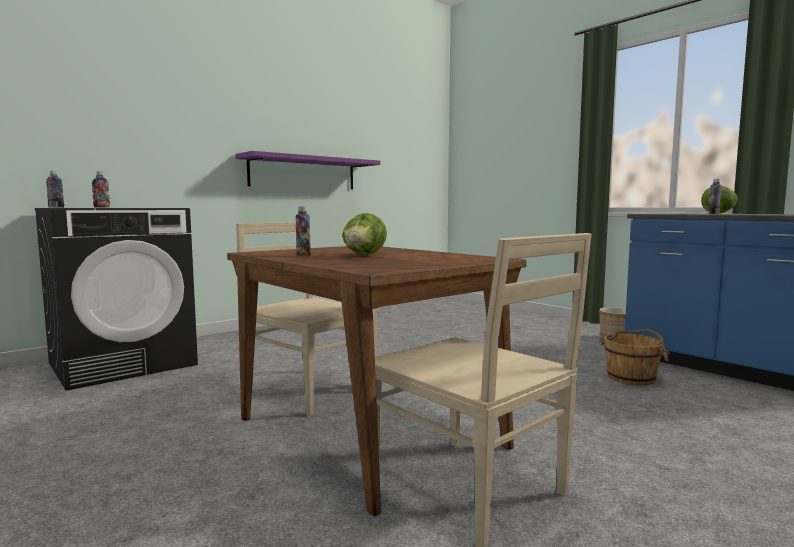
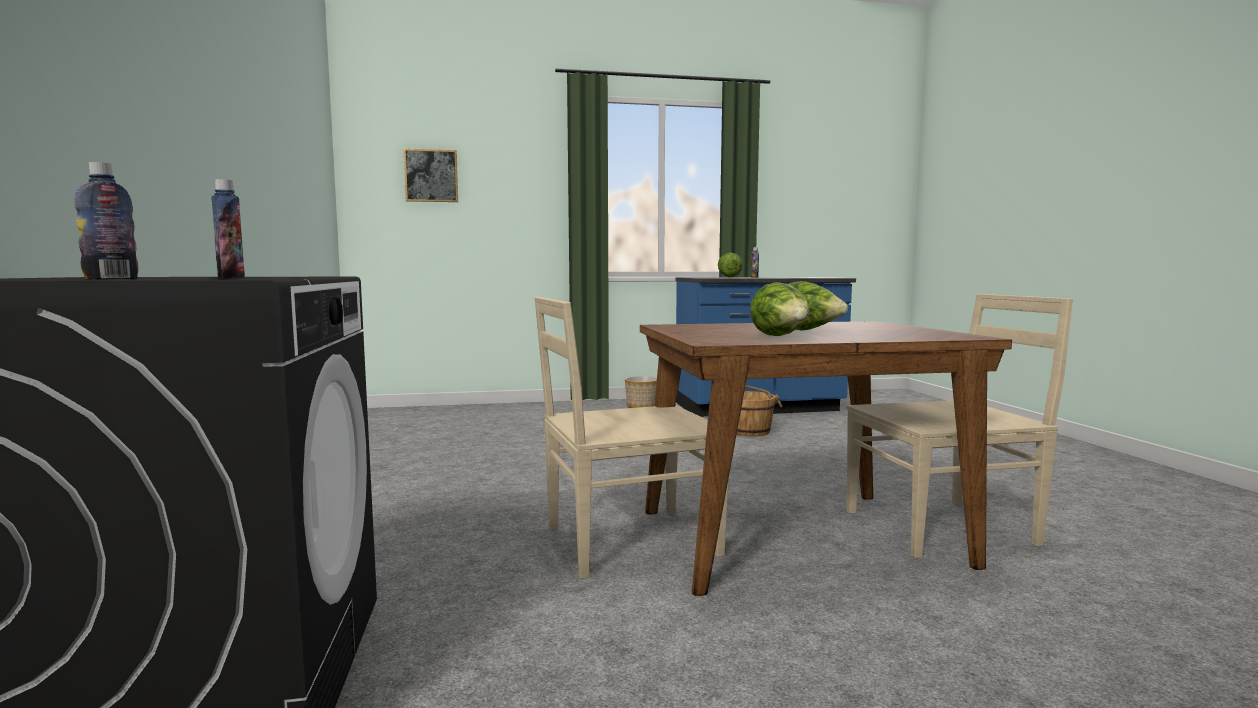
camera: 60 degrees left, 0 degrees up
purple shelf [235,151,380,189] -> none
bottle [296,206,311,256] -> lettuce [750,282,810,336]
none -> picture [404,149,458,202]

